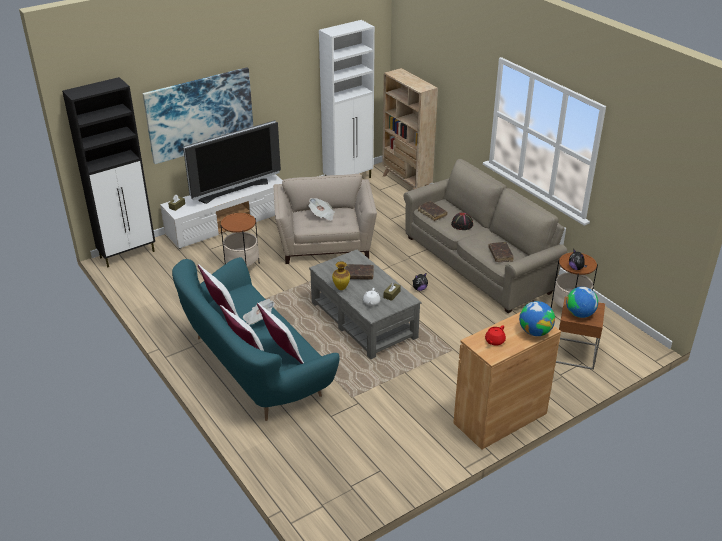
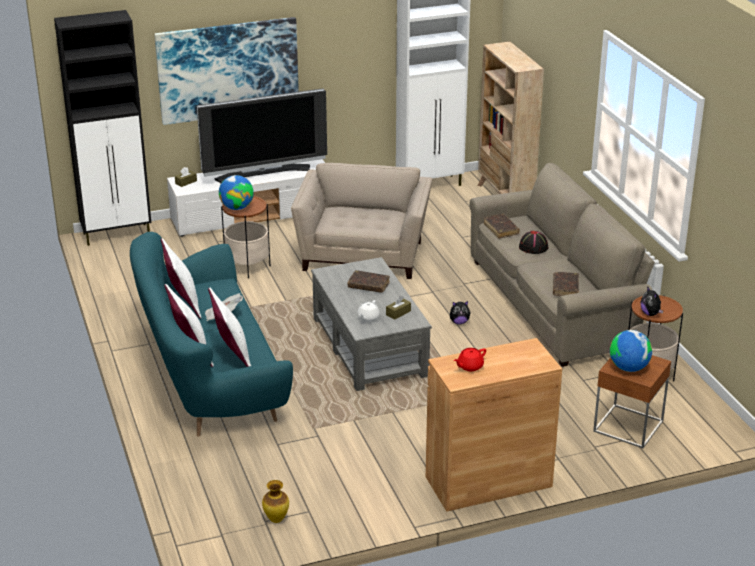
camera: 15 degrees right, 5 degrees down
newspaper [309,198,335,221] -> none
vase [332,261,350,290] -> vase moved to [262,480,289,523]
globe [519,301,555,336] -> globe moved to [219,175,254,210]

